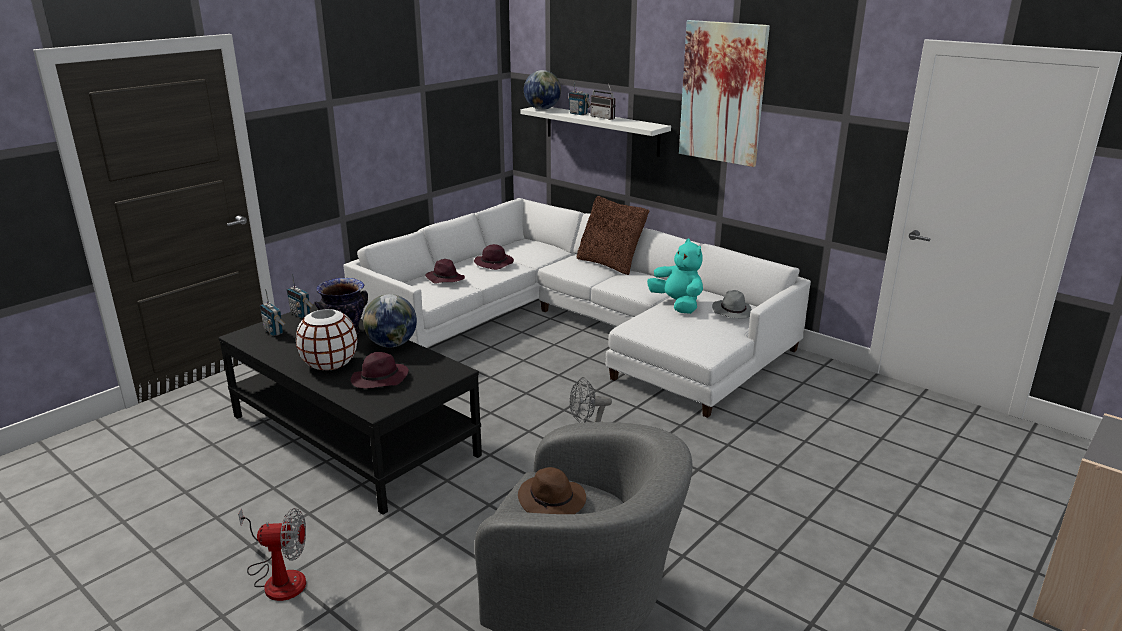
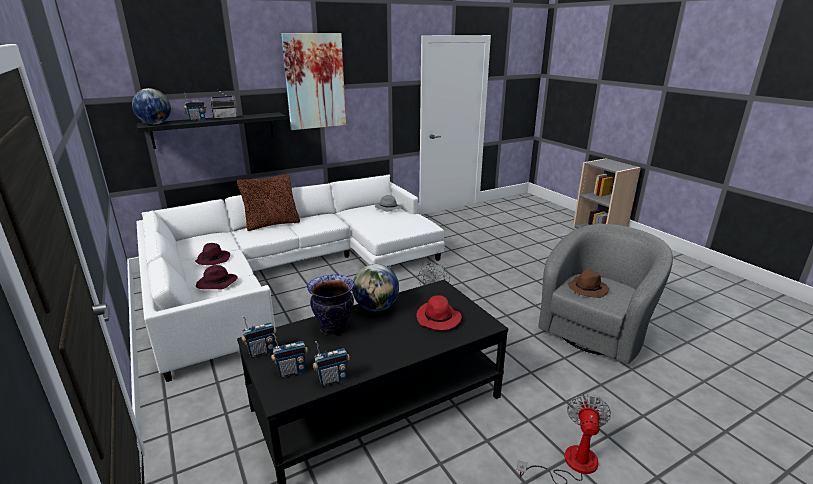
camera: 70 degrees left, 0 degrees up
white vase [296,309,357,371] -> none
purple hat [351,352,409,388] -> red hat [416,295,462,330]
white shelf [520,107,671,157] -> black shelf [137,112,287,149]
turquoise plush toy [647,239,703,314] -> none
none -> radio [313,341,350,386]

